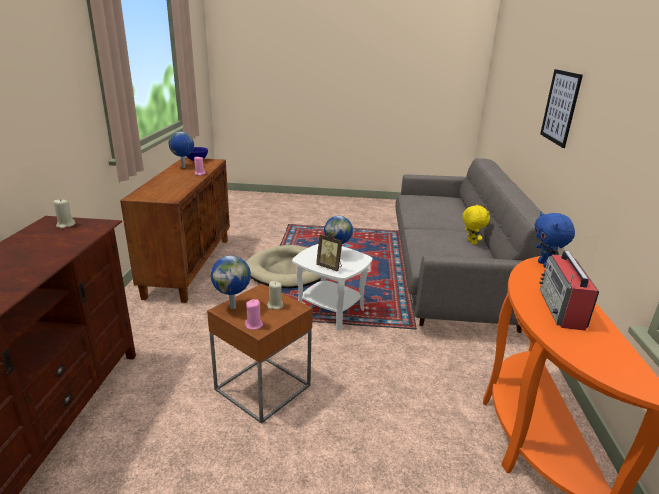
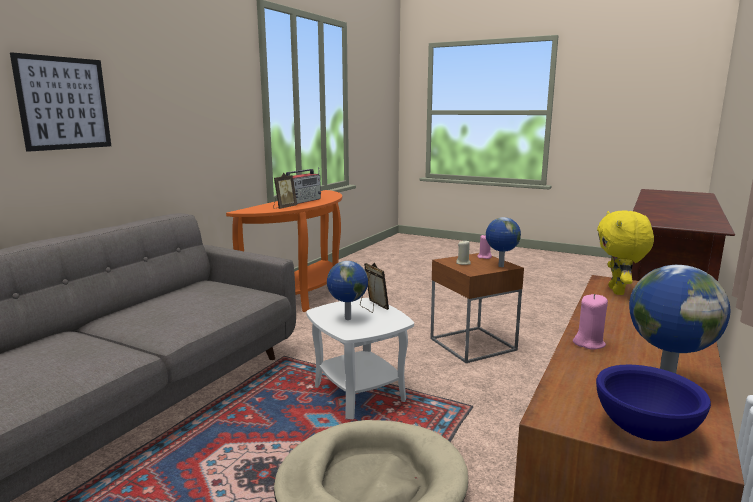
camera: 155 degrees left, 10 degrees down
beige candle [53,199,75,229] -> none
yellow plush toy [462,205,490,245] -> yellow plush toy moved to [597,210,654,295]
blue plush toy [534,212,575,268] -> none
none -> picture frame [273,173,297,209]

